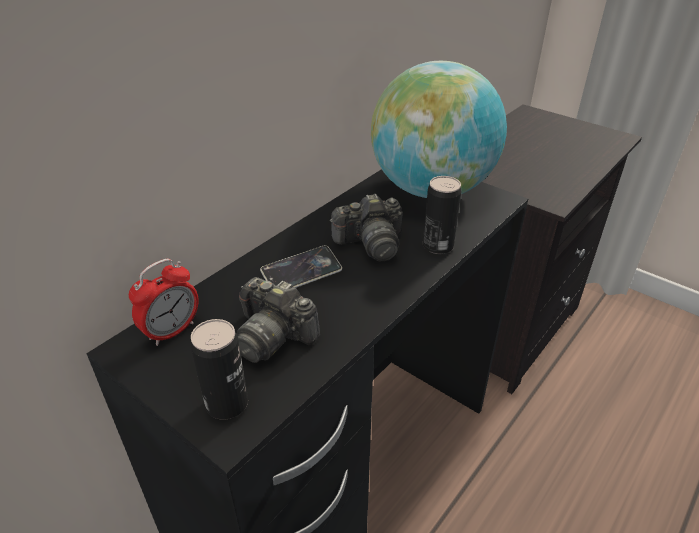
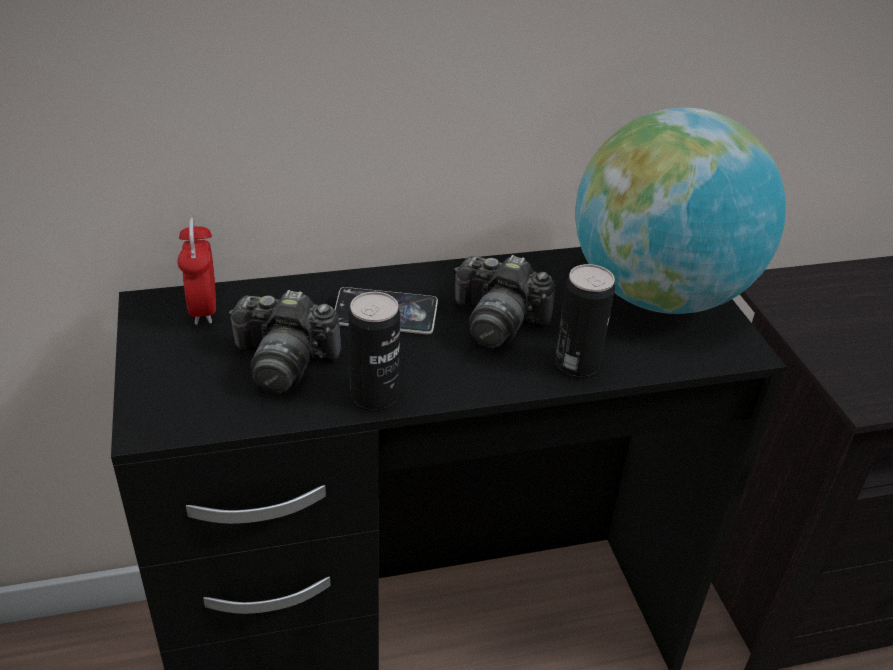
camera: 35 degrees right, 0 degrees up
alarm clock [129,259,199,346] -> alarm clock turned 90 degrees clockwise [177,217,216,325]
can [190,319,248,420] -> can moved to [348,292,400,409]
camera [237,277,320,363] -> camera turned 60 degrees counterclockwise [229,290,341,394]

